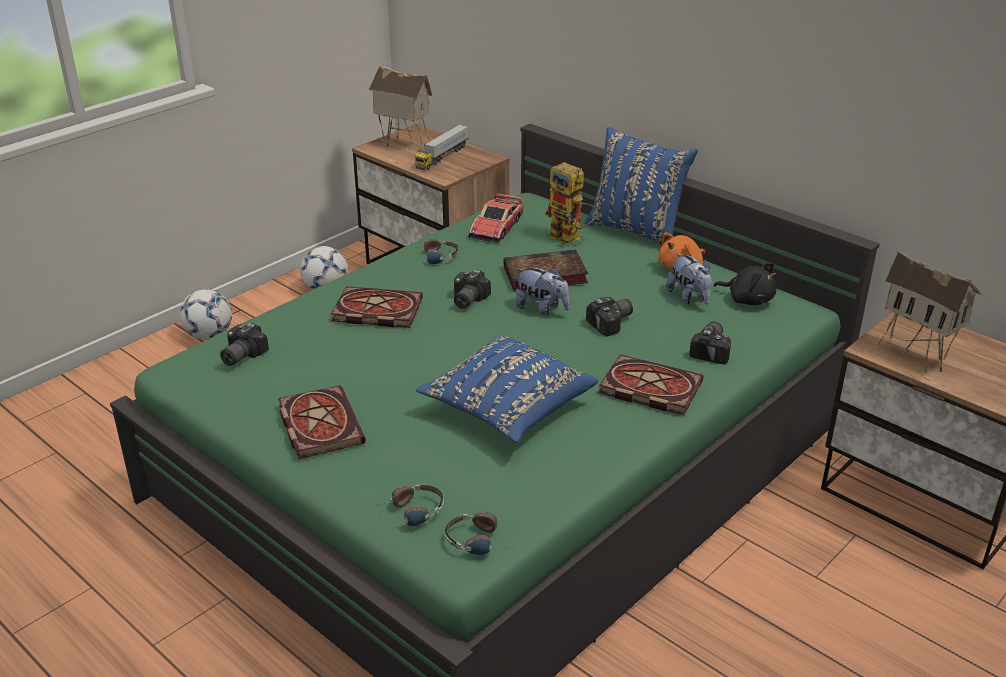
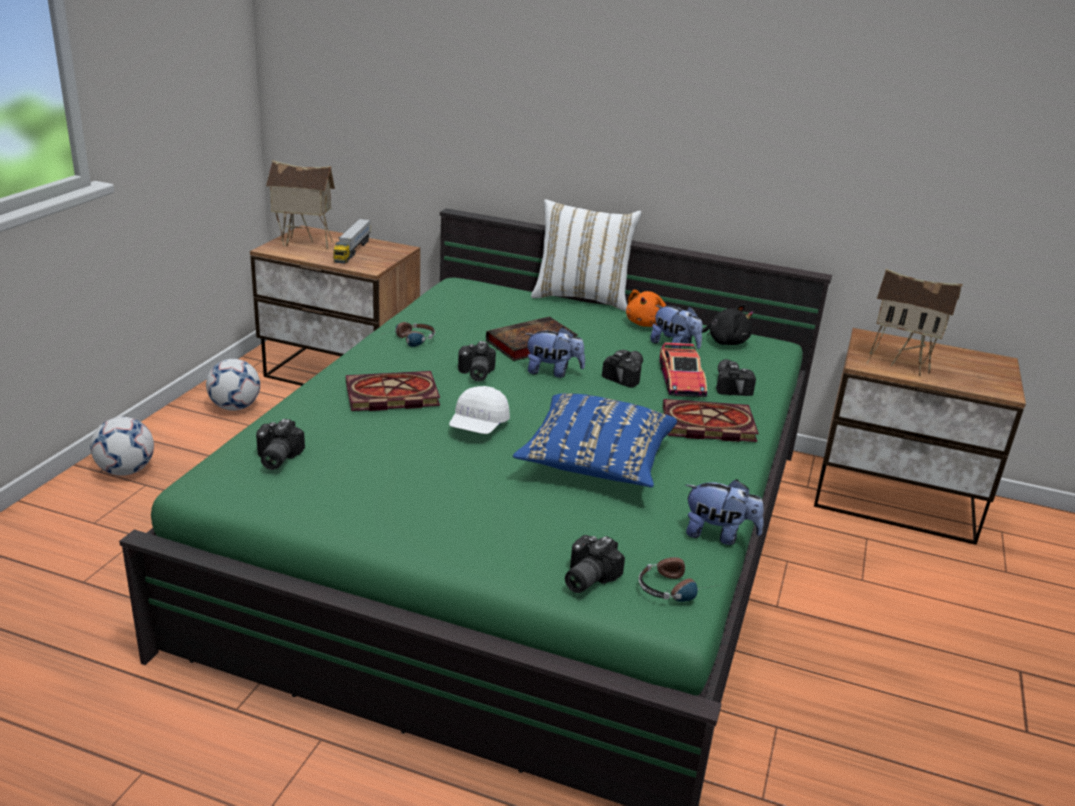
camera: 25 degrees left, 5 degrees down
book [278,385,366,459] -> none
headphones [372,484,444,526] -> camera [565,535,625,593]
toy car [468,194,523,243] -> toy car moved to [660,342,707,397]
toy robot [544,162,598,245] -> none
blue pillow [585,127,698,246] -> white pillow [531,199,642,311]
none -> white cap [449,386,510,434]
none -> plush toy [685,479,764,545]

